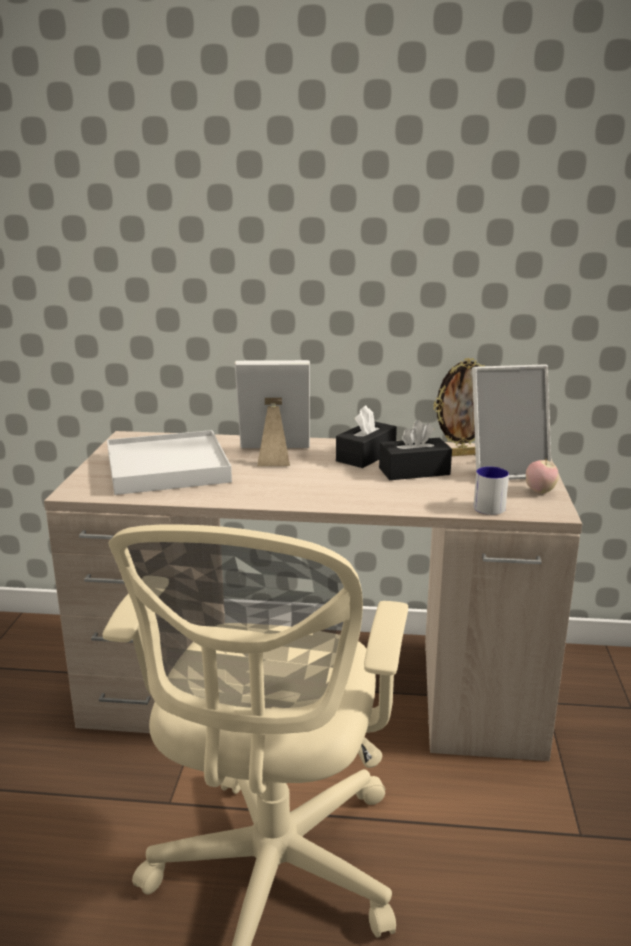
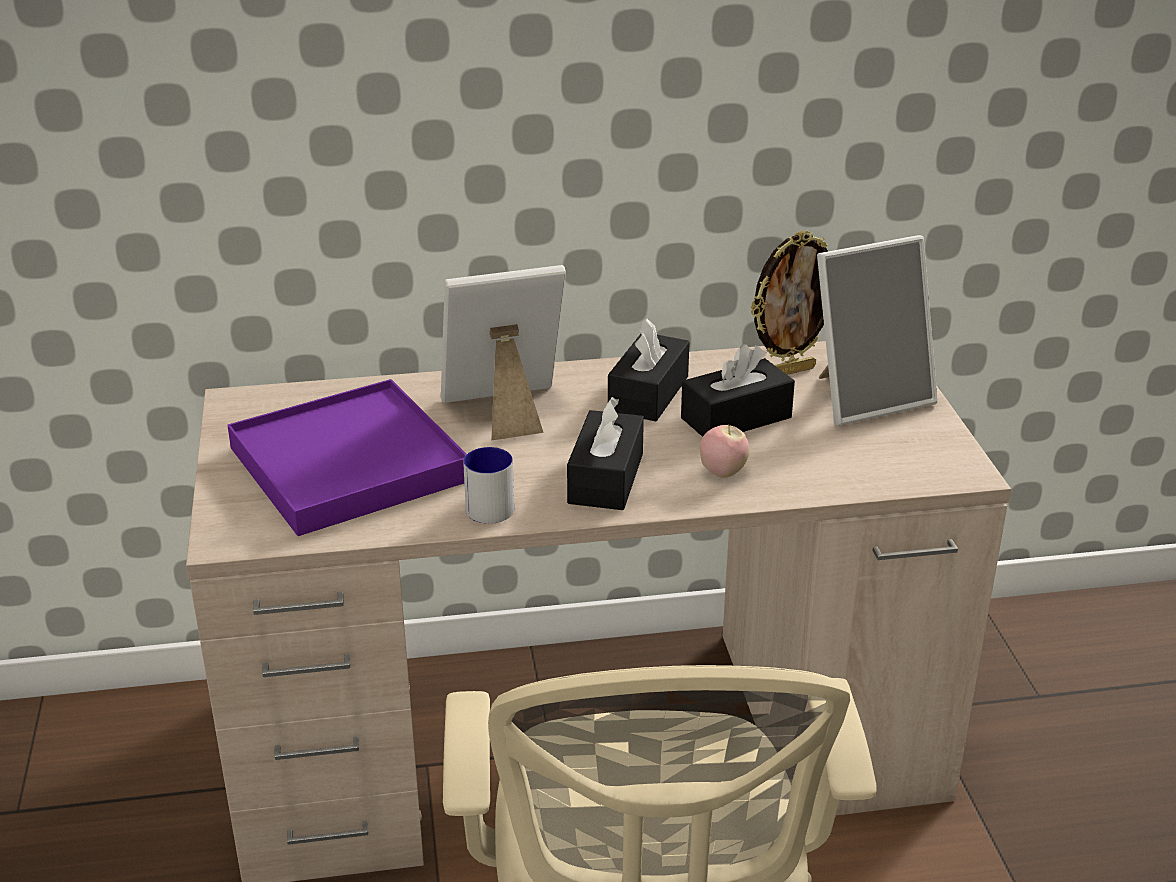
camera: 15 degrees left, 10 degrees up
white tray [107,430,232,495] -> purple tray [227,379,467,536]
mug [473,467,509,515] -> mug moved to [463,447,514,524]
apple [526,460,559,494] -> apple moved to [700,425,749,477]
none -> black tissue box [567,397,644,510]

